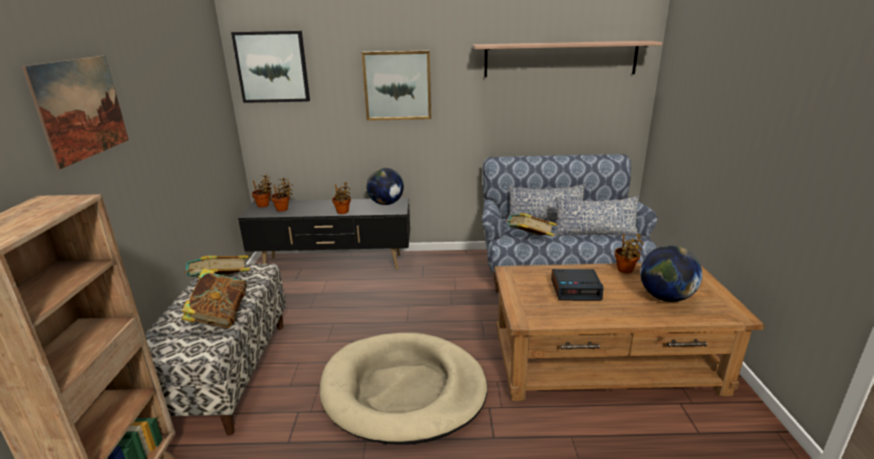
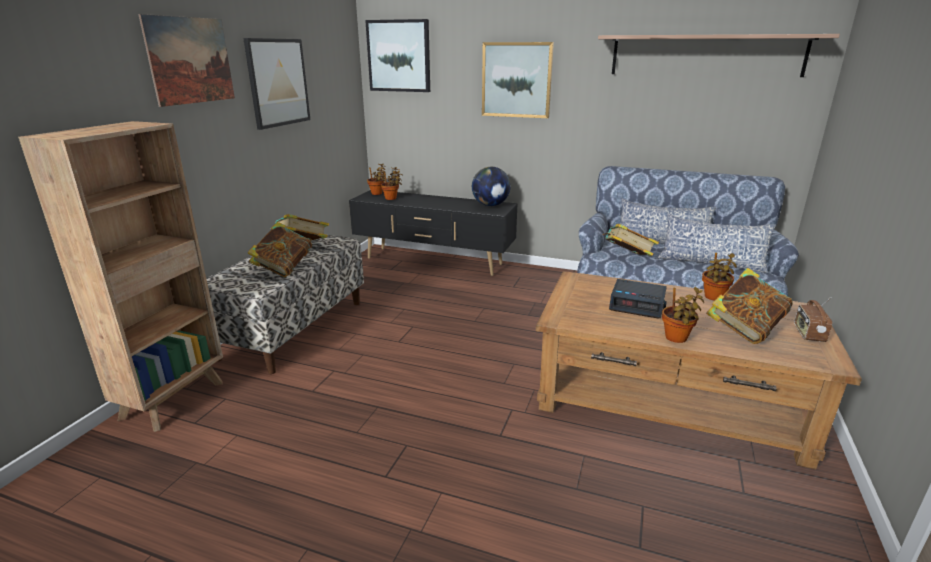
camera: 20 degrees right, 0 degrees up
beige dog bed [320,333,487,445] -> none
potted plant [332,182,351,214] -> potted plant moved to [662,287,704,343]
globe [640,246,702,302] -> book [706,268,793,344]
none -> picture [243,38,310,130]
none -> radio [794,297,832,342]

